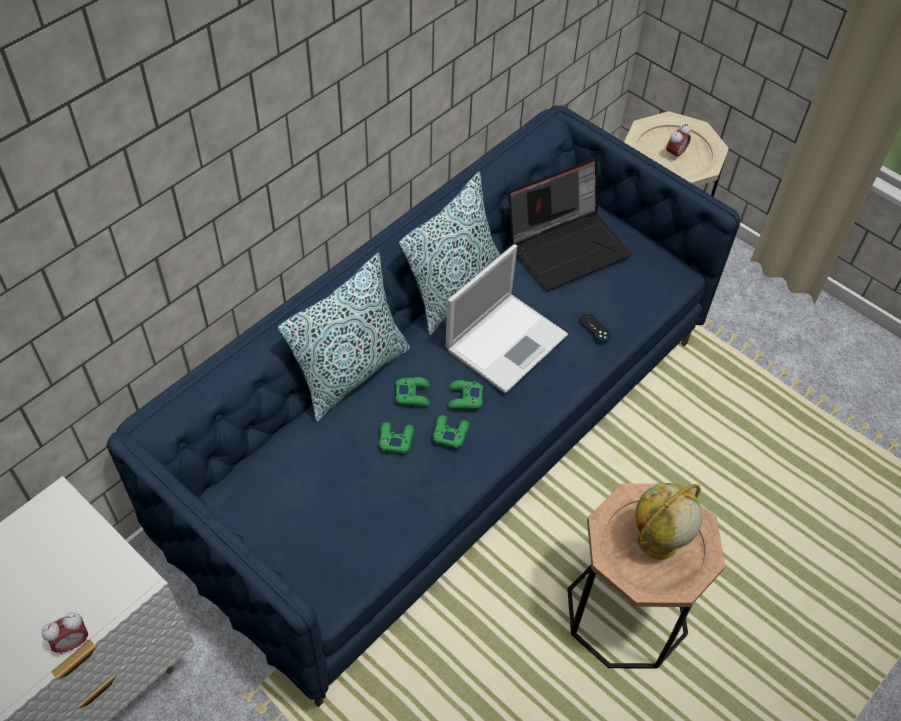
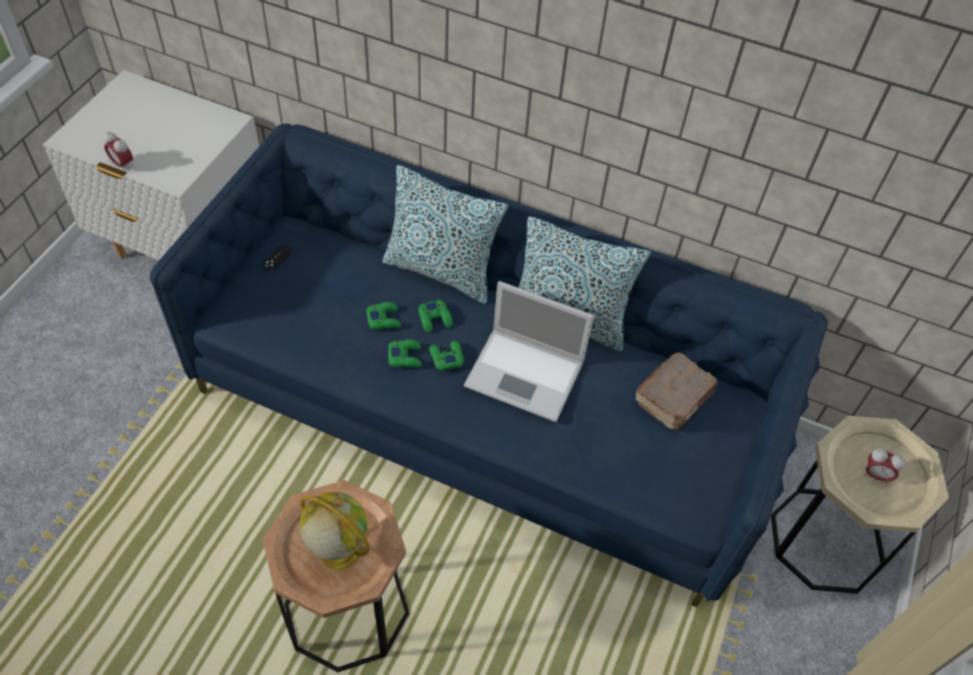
camera: 70 degrees right, 0 degrees up
laptop [508,159,632,291] -> brown book [636,353,718,430]
black game controller [580,314,611,342] -> black game controller moved to [261,245,292,270]

